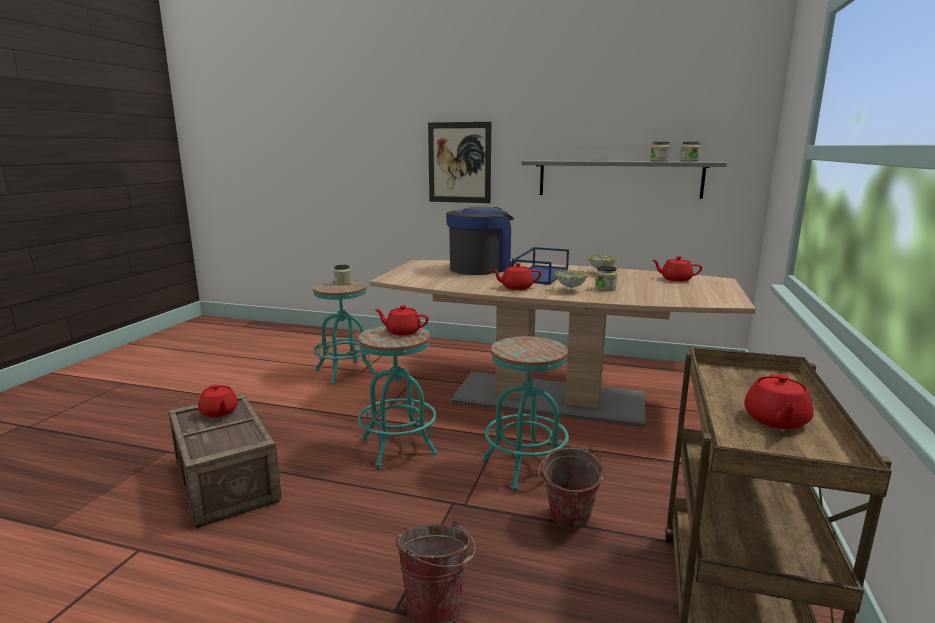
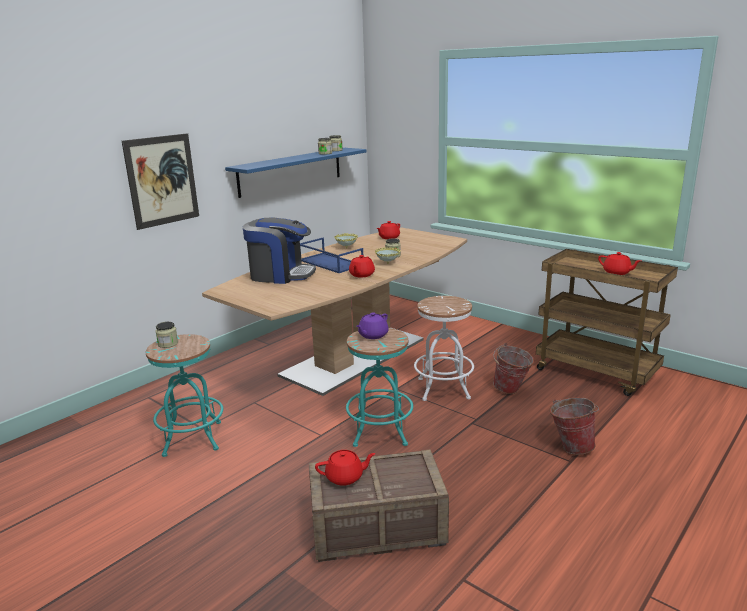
camera: 65 degrees left, 5 degrees up
red teapot [374,305,429,336] -> purple teapot [356,312,389,339]
coffee machine [446,206,517,275] -> coffee machine turned 120 degrees clockwise [243,218,316,284]
turquoise stool [483,336,569,490] -> white stool [414,296,474,401]
grey shelf [522,160,727,199] -> blue shelf [225,148,367,198]

